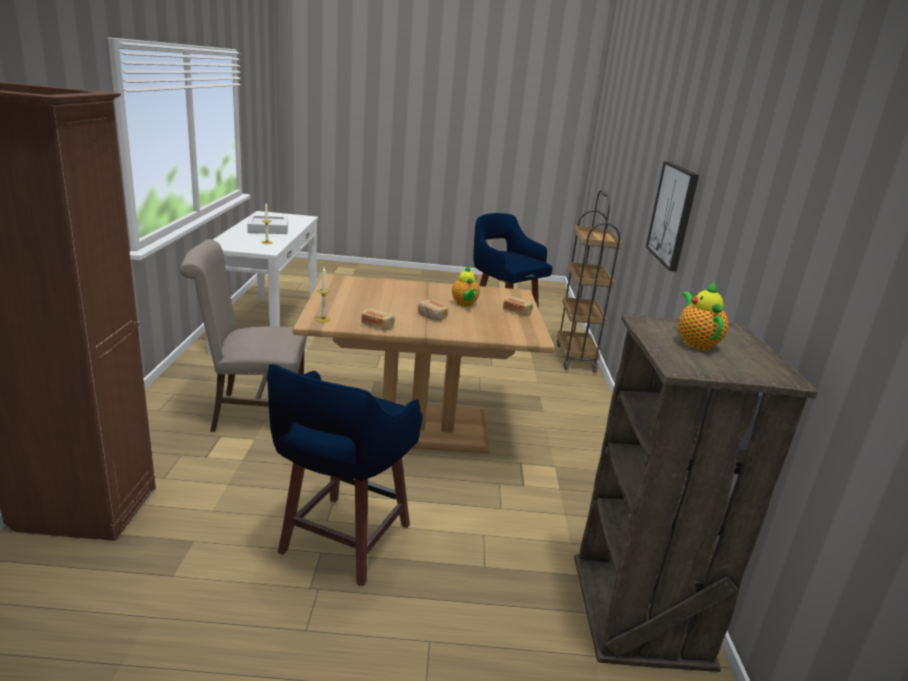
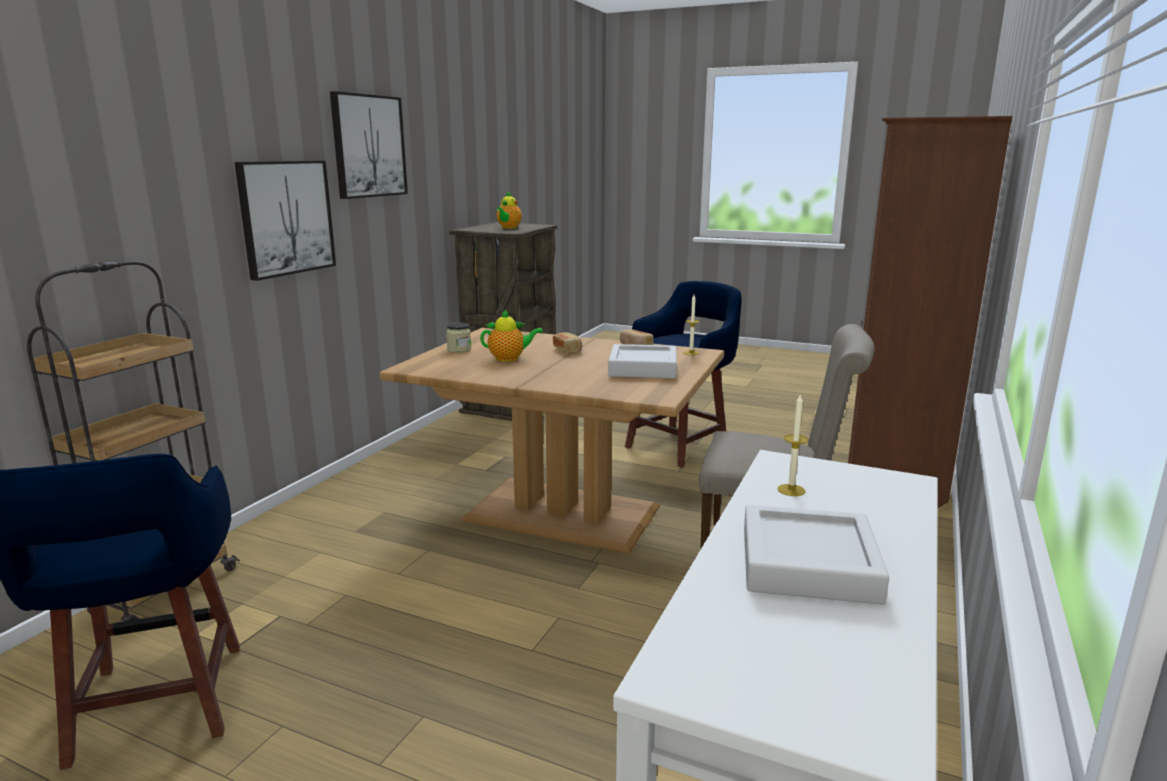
camera: 155 degrees left, 5 degrees down
teapot [452,265,480,307] -> teapot turned 75 degrees clockwise [480,310,543,362]
bread [503,296,533,315] -> jar [446,323,471,353]
none -> picture [330,91,408,199]
none -> grey tray [608,344,677,378]

